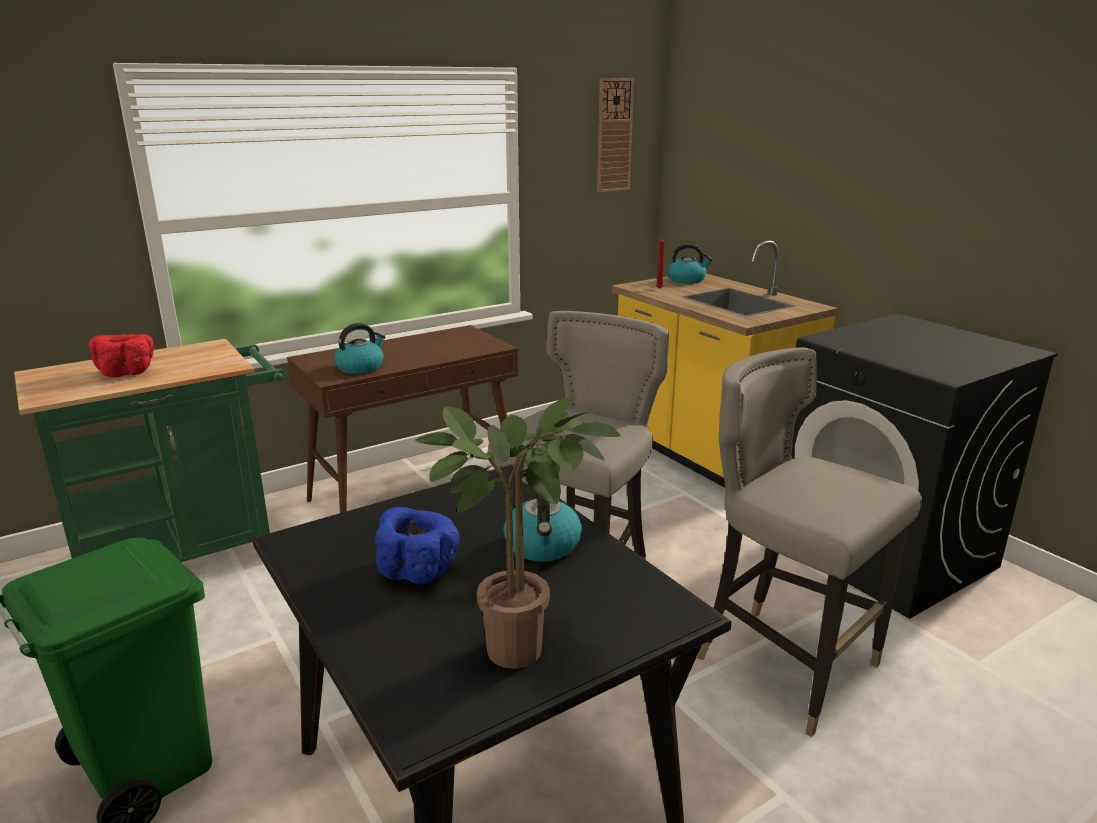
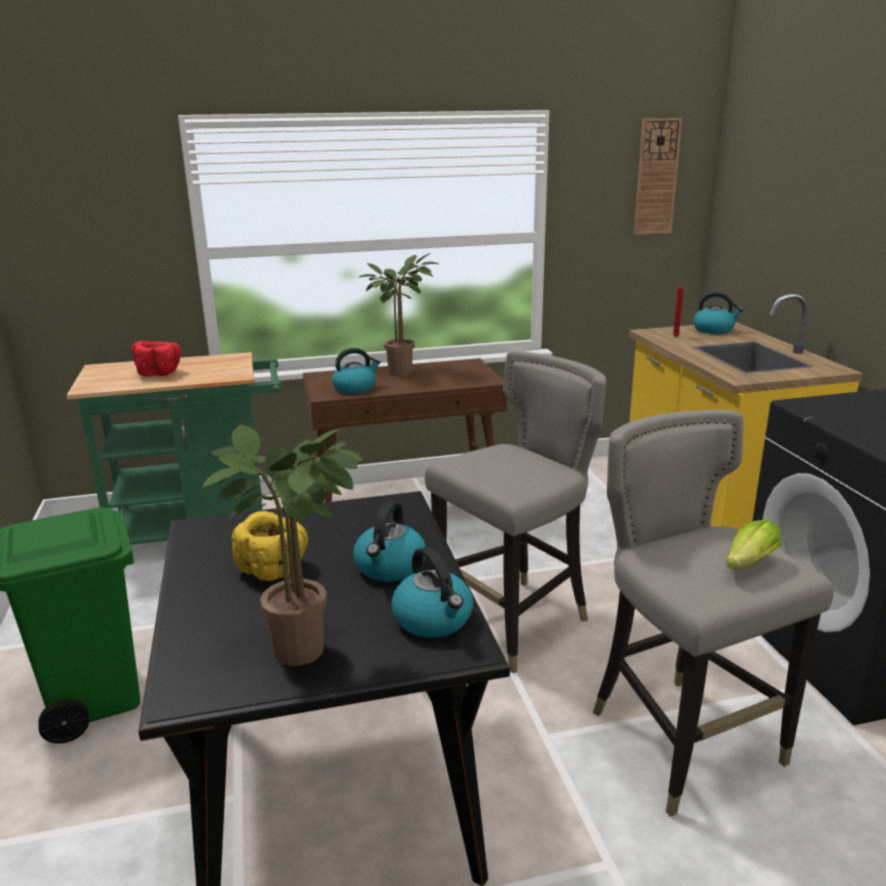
camera: 20 degrees right, 0 degrees up
blue bowl [375,507,460,584] -> yellow bowl [231,511,308,581]
none -> potted plant [358,253,439,376]
none -> kettle [391,547,473,638]
none -> lettuce [726,520,781,569]

